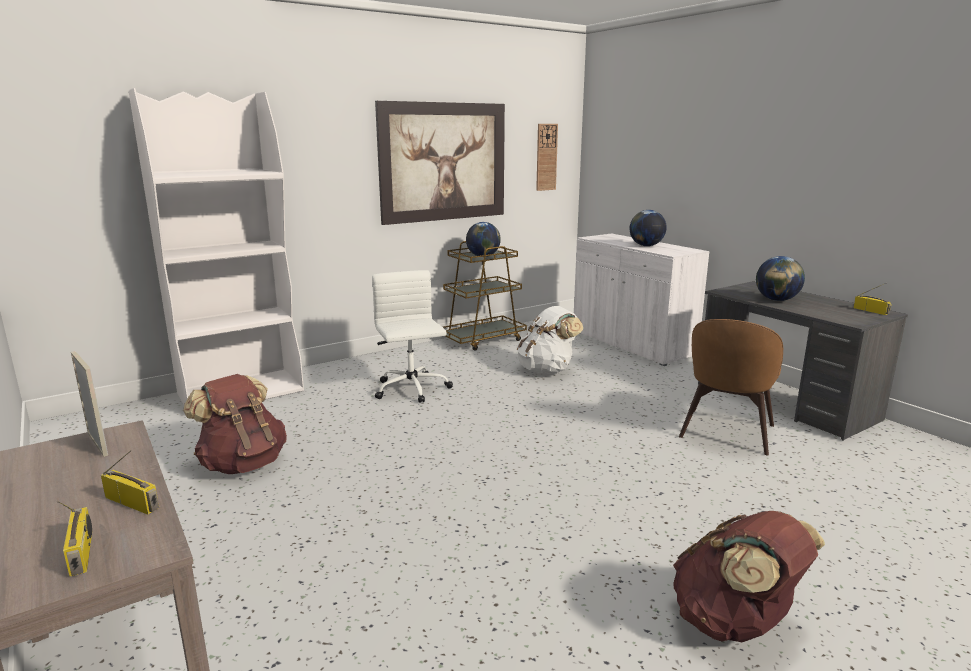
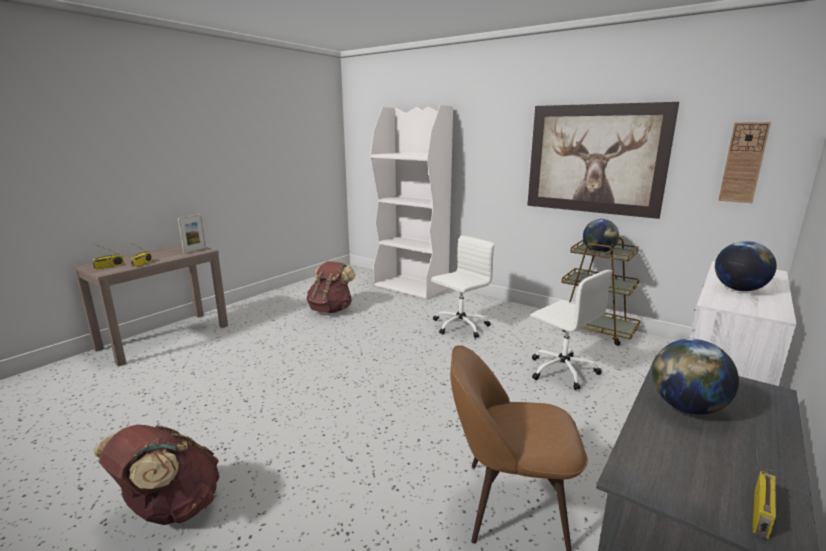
camera: 70 degrees right, 0 degrees up
white backpack [517,306,583,374] -> white office chair [530,270,612,390]

